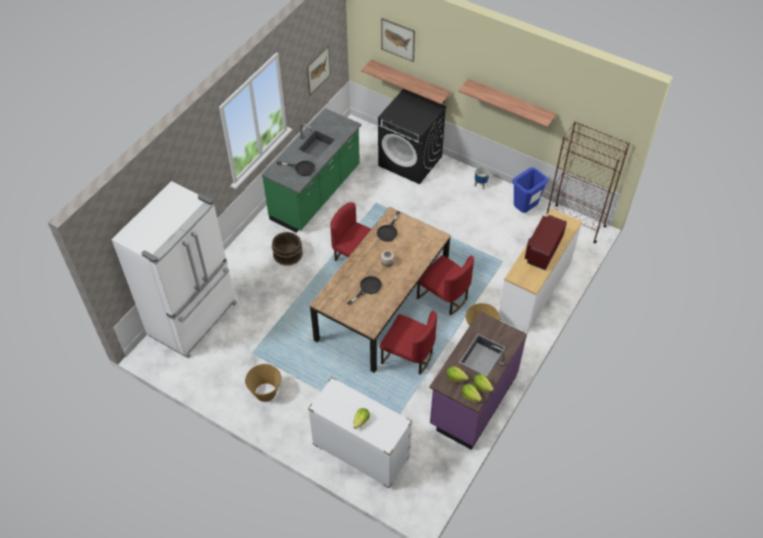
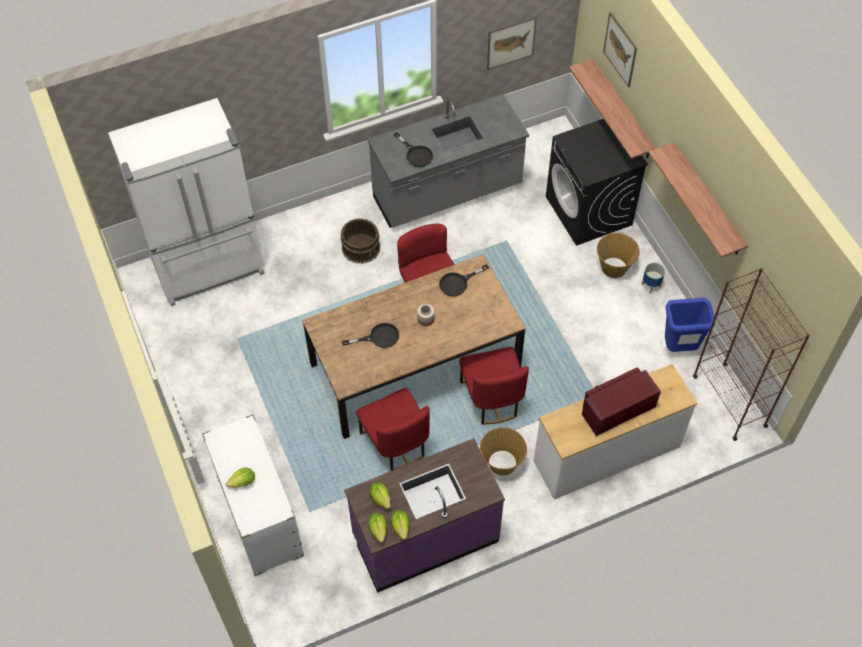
camera: 35 degrees right, 5 degrees up
basket [245,364,281,402] -> basket moved to [597,233,640,278]
green counter [262,108,361,233] -> grey counter [368,94,529,228]

